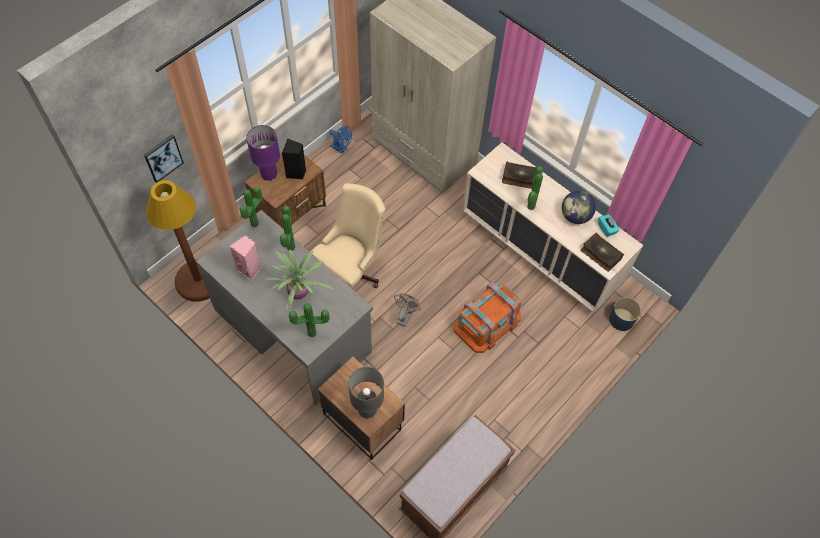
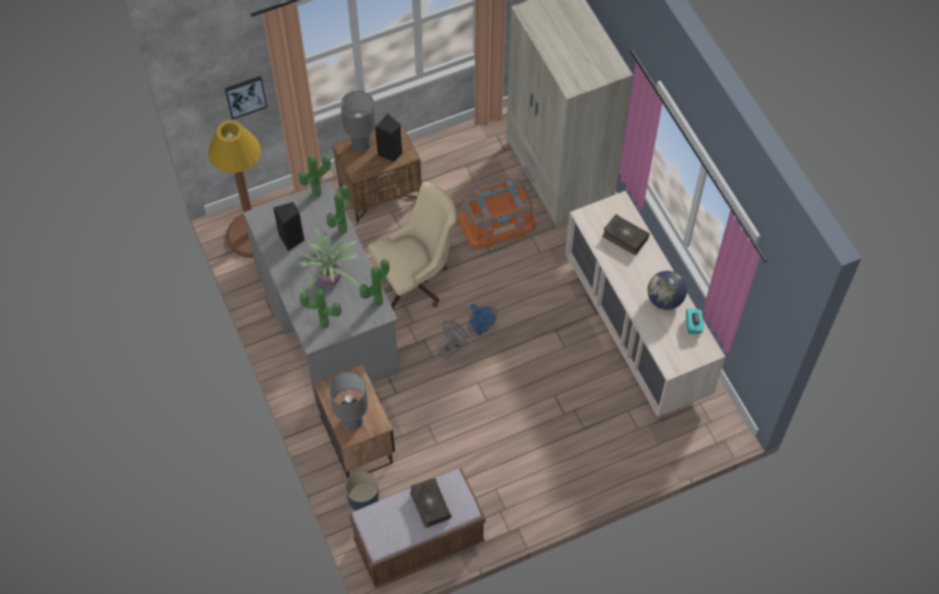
camera: 25 degrees right, 0 degrees up
pink speaker [230,235,261,281] -> black speaker [273,202,304,251]
purple table lamp [246,125,280,181] -> grey table lamp [340,91,376,153]
blue fan [329,126,352,154] -> blue fan moved to [468,304,497,336]
orange storage box [454,281,521,353] -> orange storage box moved to [458,177,536,249]
potted plant [527,166,543,210] -> potted plant moved to [359,259,390,306]
book [581,233,624,272] -> book moved to [410,478,452,528]
blue planter [609,297,641,331] -> blue planter moved to [345,471,379,511]

